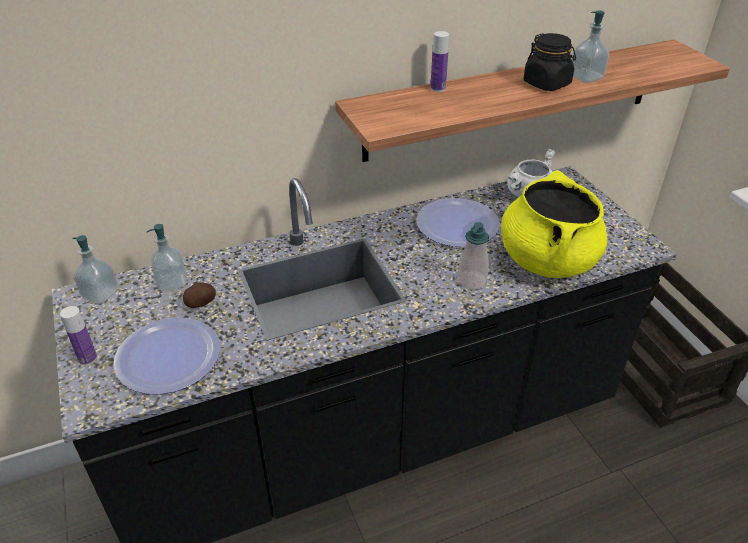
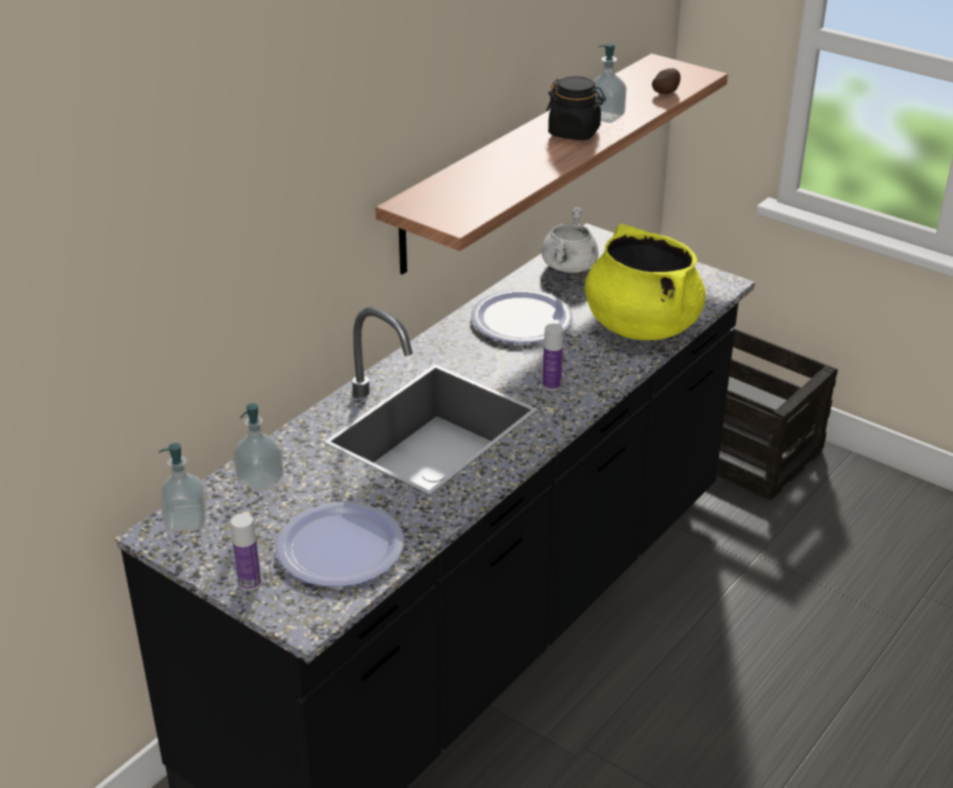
camera: 30 degrees left, 5 degrees down
potato [183,282,216,308] -> potato moved to [652,68,681,94]
bottle [430,31,449,92] -> bottle moved to [543,324,563,391]
soap dispenser [457,222,489,290] -> none

